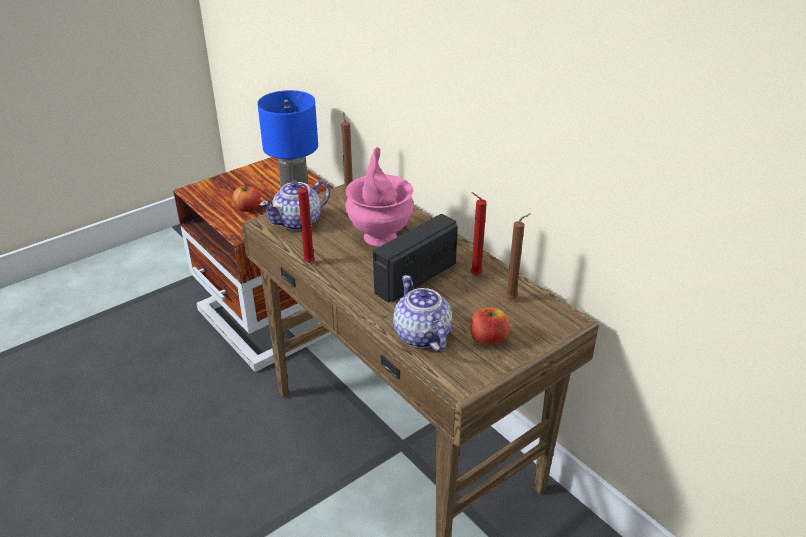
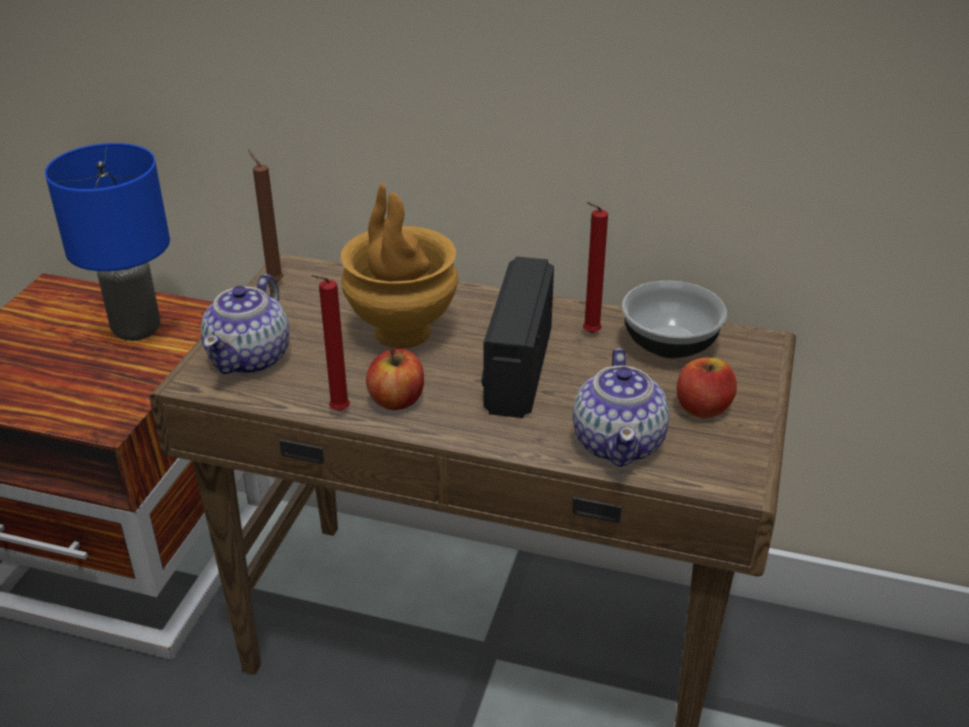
camera: 35 degrees left, 0 degrees up
apple [232,183,261,212] -> apple moved to [366,348,424,410]
pink vase [345,147,414,246] -> brown vase [341,182,458,349]
teapot [393,275,452,352] -> teapot turned 120 degrees counterclockwise [573,348,670,467]
brown candle [505,213,531,299] -> bowl [622,281,727,358]

